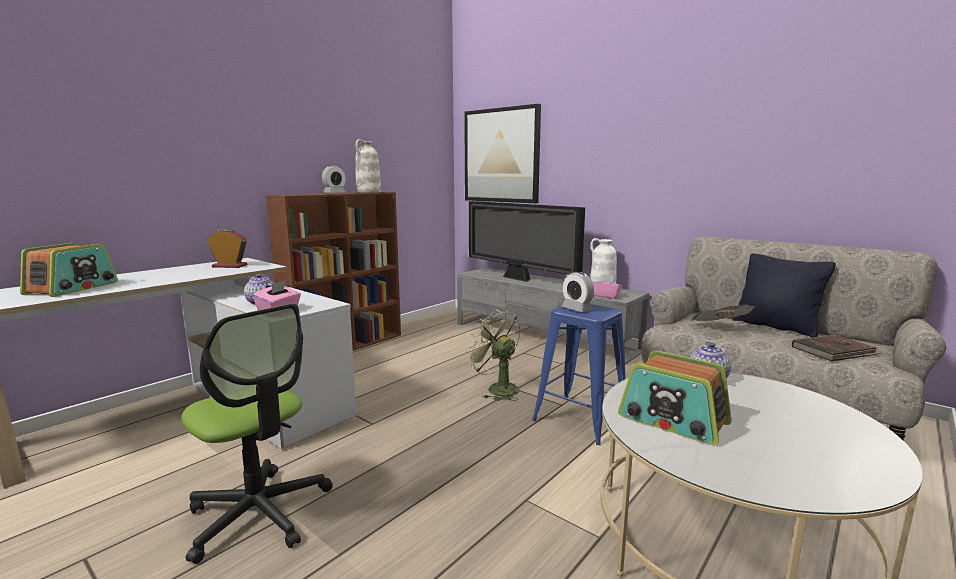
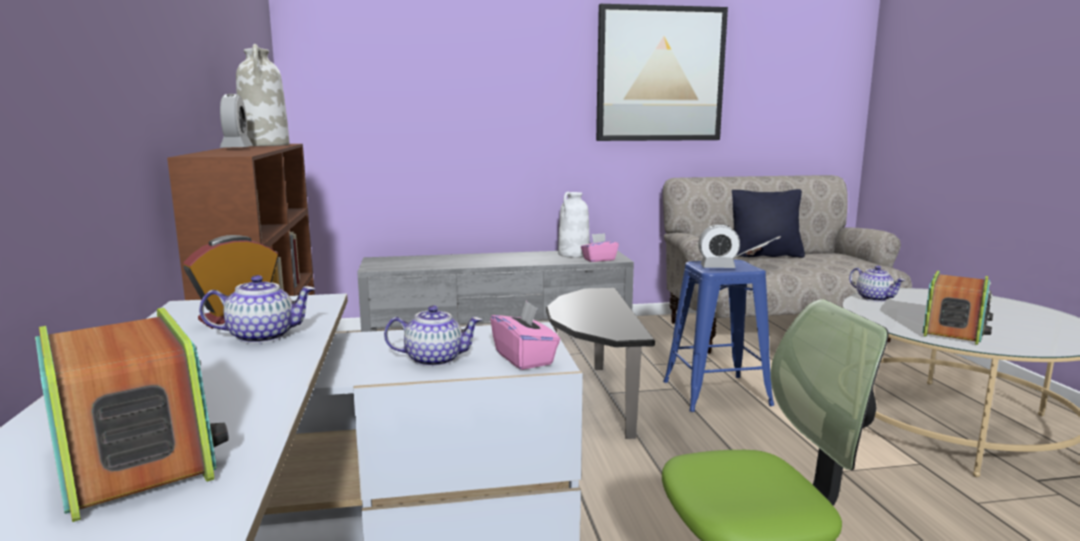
camera: 50 degrees left, 0 degrees up
picture [464,104,541,203] -> picture moved to [596,4,728,141]
green fan [464,309,521,401] -> side table [546,288,655,439]
television [469,201,585,282] -> none
radio [618,350,732,445] -> radio turned 45 degrees counterclockwise [922,271,993,345]
brown book [792,335,881,361] -> none
none -> teapot [199,275,315,344]

